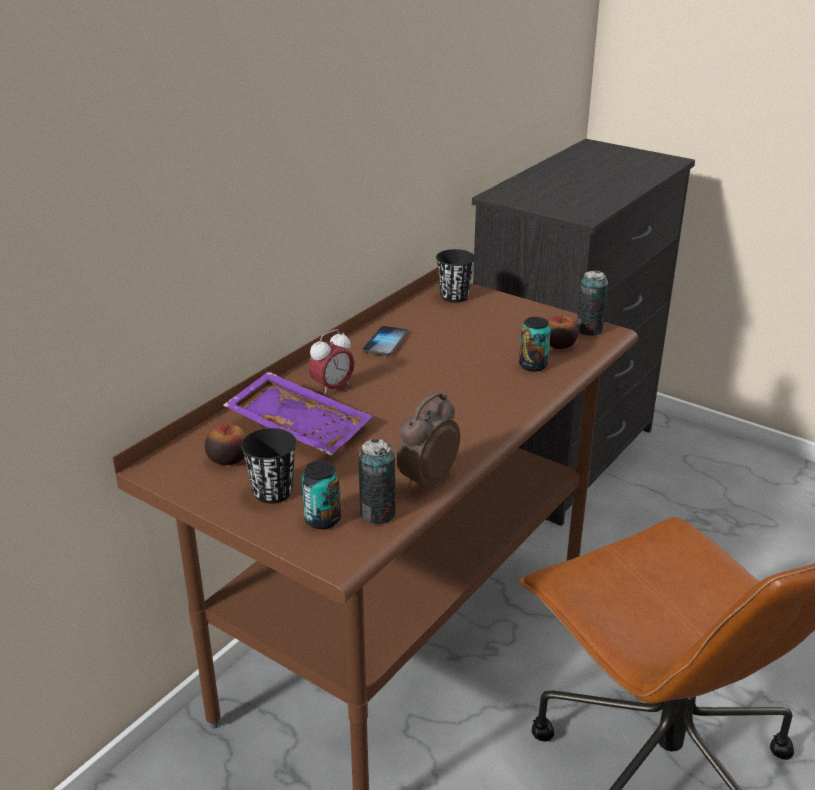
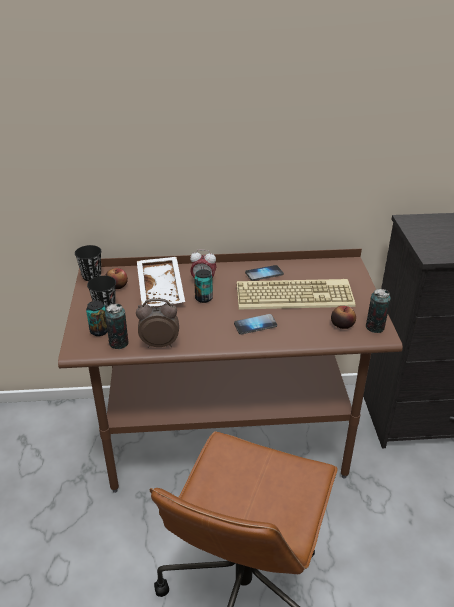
camera: 50 degrees right, 5 degrees up
purple tray [223,371,373,455] -> white tray [137,257,185,307]
black cup [436,249,475,303] -> black cup moved to [75,245,101,281]
can [519,317,551,372] -> can moved to [194,269,213,303]
none -> phone [234,314,277,335]
none -> keyboard [237,279,355,309]

